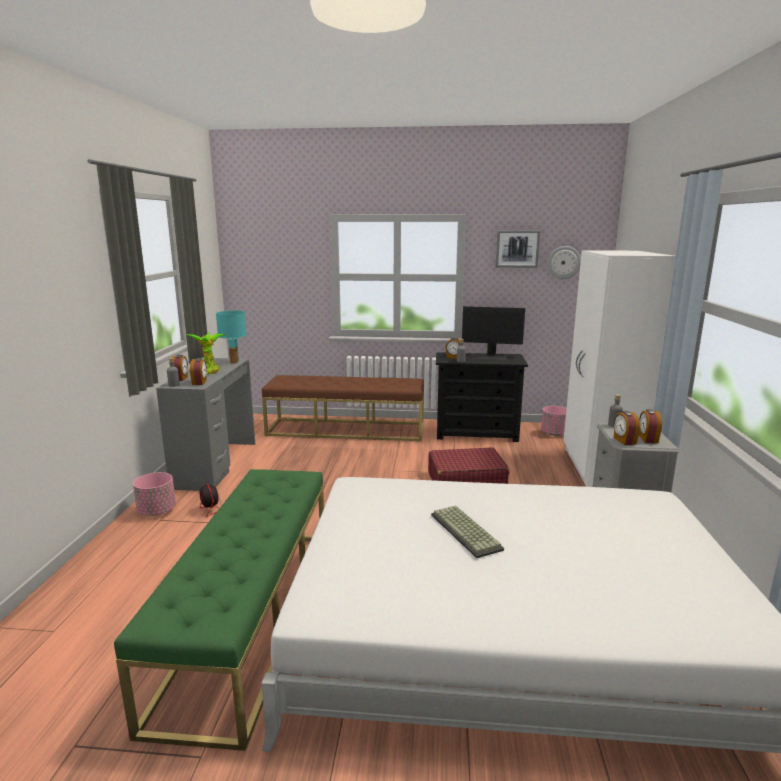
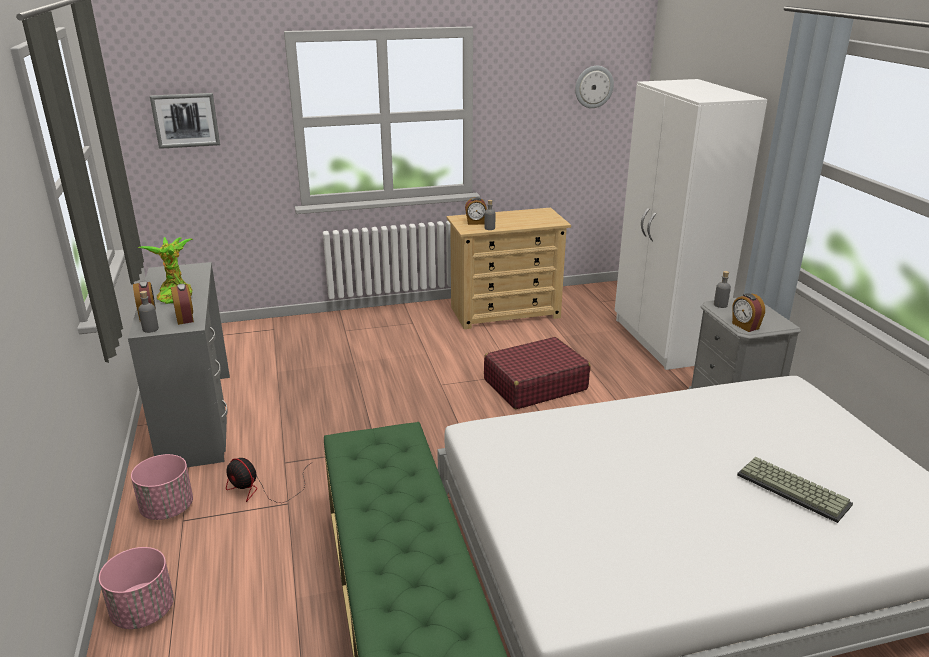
camera: 20 degrees left, 10 degrees up
turquoise table lamp [216,311,247,363] -> none
brown bench [262,375,424,441] -> none
keyboard [431,505,504,558] -> keyboard moved to [737,457,853,523]
black dresser [436,352,528,442] -> beige dresser [447,208,571,329]
monitor [462,306,525,360] -> none
picture [496,230,540,268] -> picture moved to [150,93,220,149]
pink planter [541,406,567,436] -> pink planter moved to [99,547,174,629]
alarm clock [639,409,662,443] -> none

